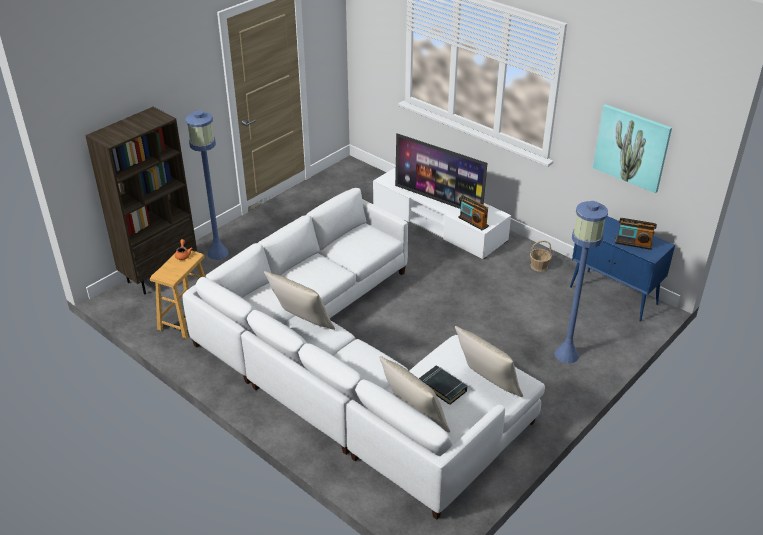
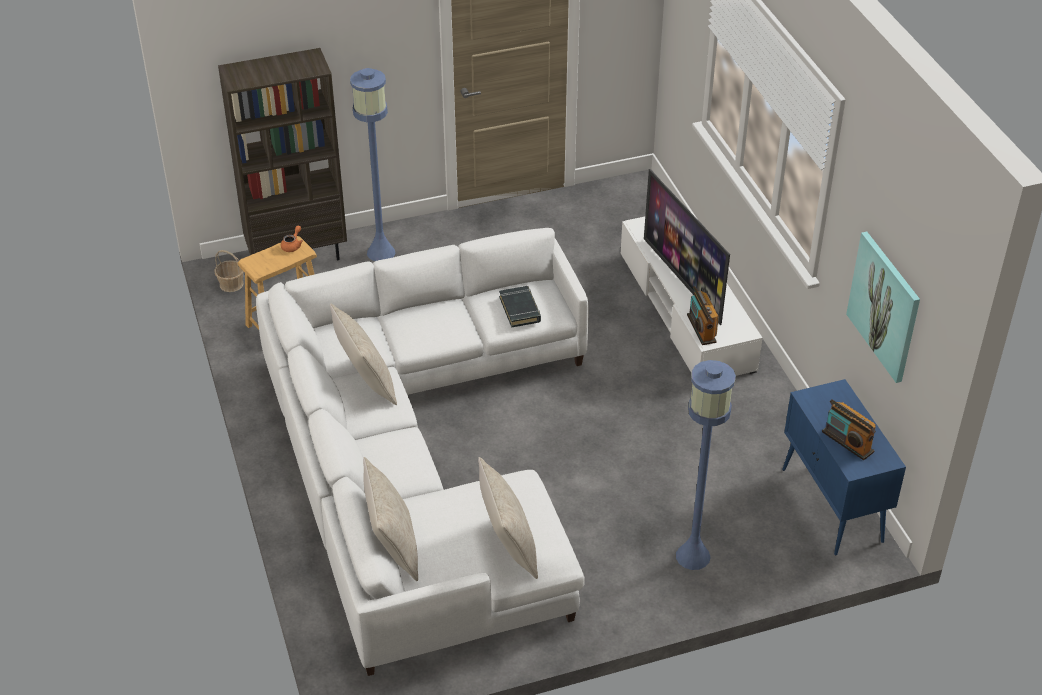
camera: 30 degrees right, 5 degrees up
black book [419,365,467,405] -> black book moved to [499,286,541,328]
basket [530,240,552,272] -> basket moved to [215,250,244,292]

